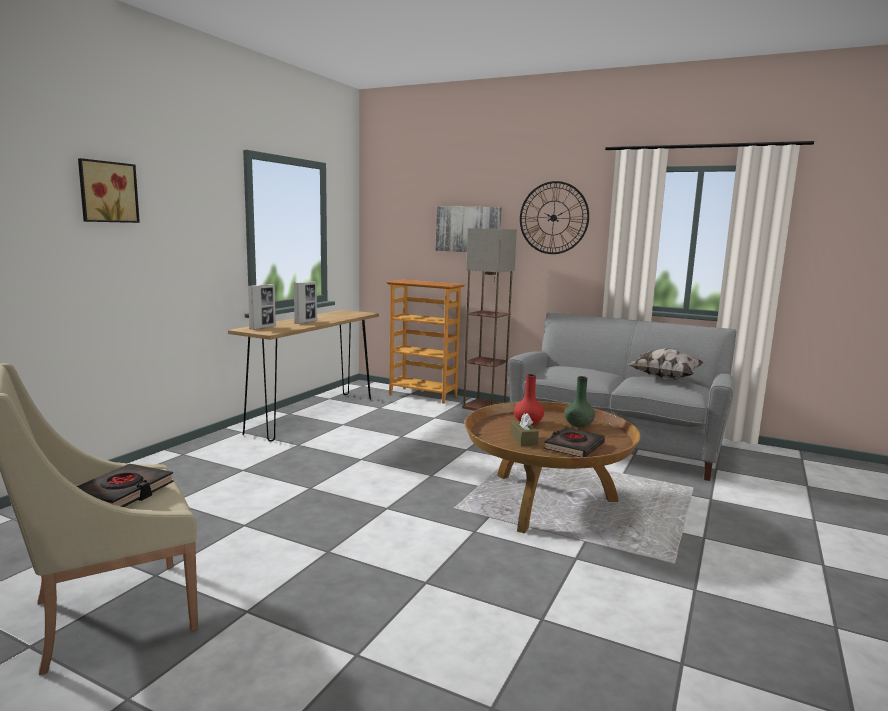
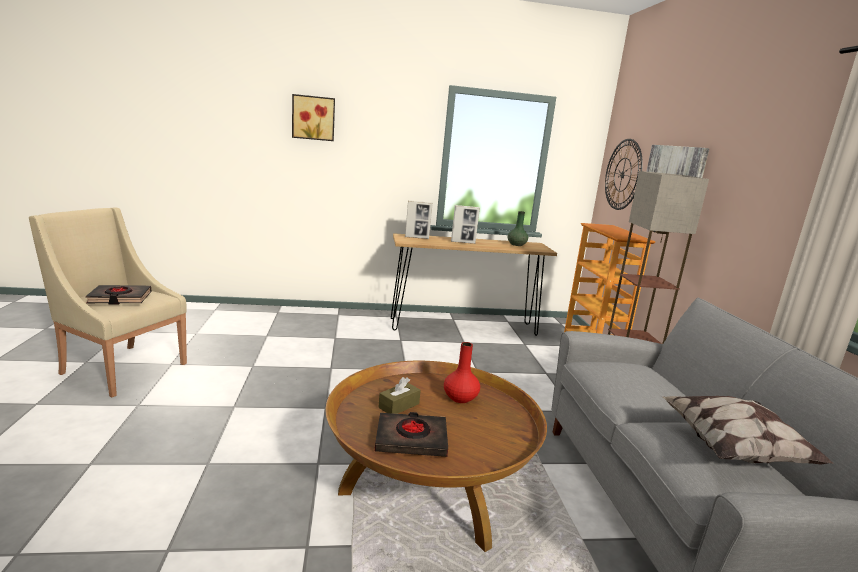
camera: 55 degrees right, 5 degrees up
wall clock [520,181,589,254] -> wall clock moved to [605,139,643,210]
green vase [564,376,595,428] -> green vase moved to [508,211,528,246]

